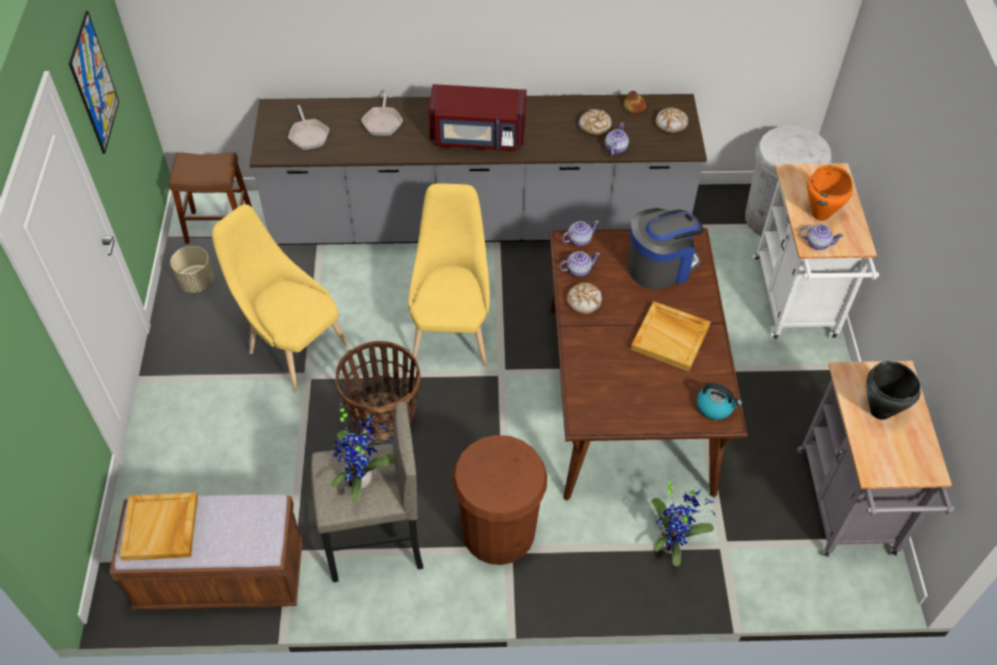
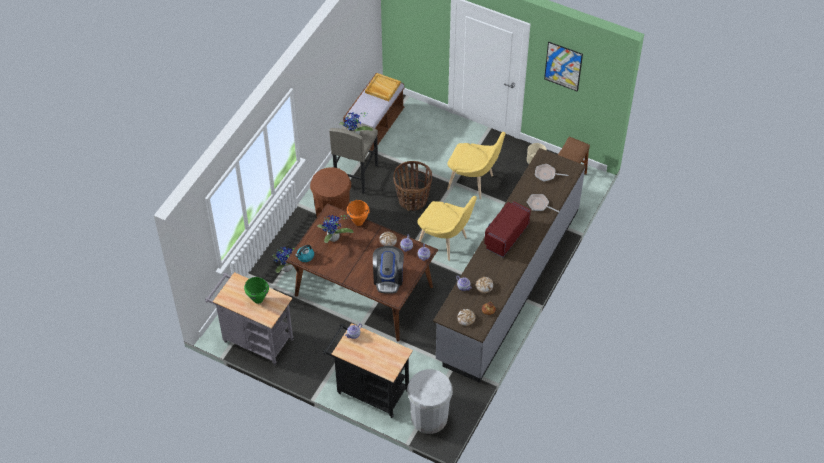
camera: 120 degrees right, 0 degrees up
yellow chair [212,204,349,392] -> yellow chair turned 45 degrees clockwise [447,132,506,199]
beige tray [631,301,710,371] -> none
white cart [752,163,879,339] -> black cart [323,323,413,418]
orange cooking pot [807,165,853,221] -> orange cooking pot moved to [347,200,370,226]
black cooking pot [866,361,921,420] -> green cooking pot [244,277,269,304]
none -> potted plant [317,215,353,243]

